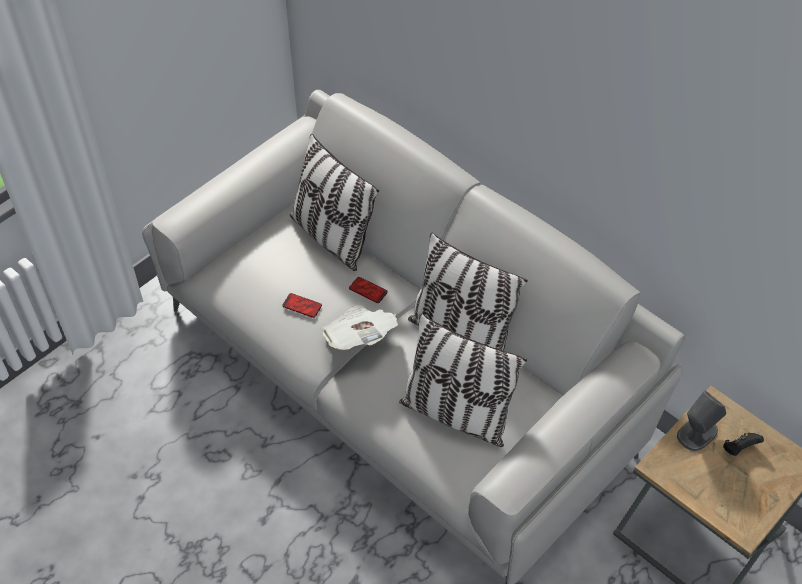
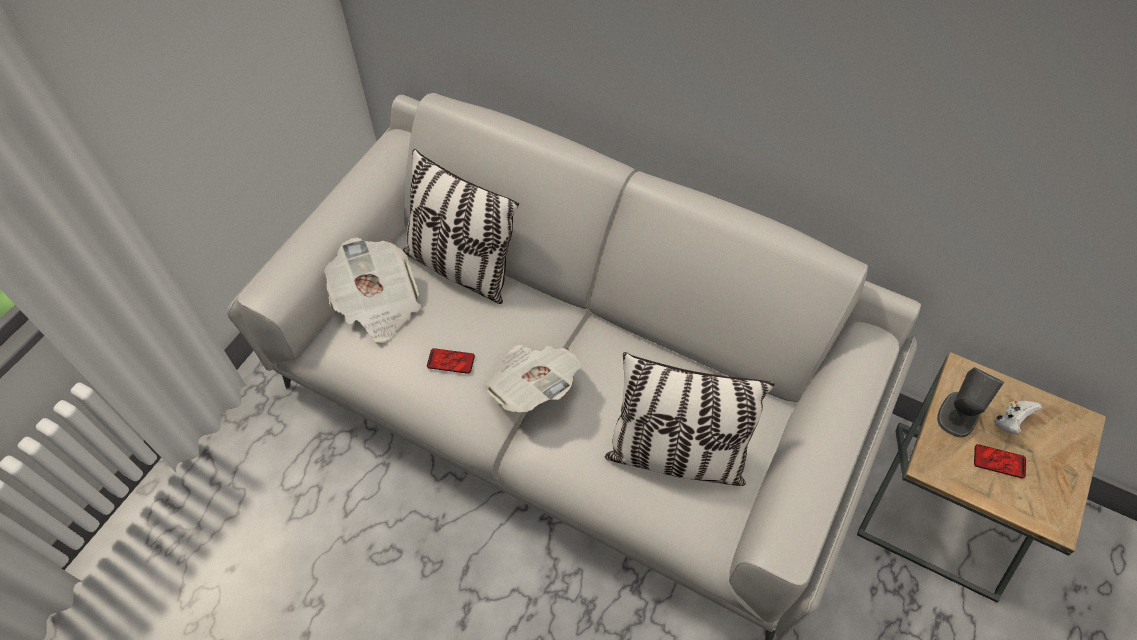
camera: 15 degrees left, 5 degrees up
phone [349,277,388,303] -> phone moved to [974,444,1026,479]
pillow [408,232,528,351] -> none
black game controller [723,433,764,456] -> white game controller [994,401,1042,434]
none -> newspaper [325,237,421,343]

